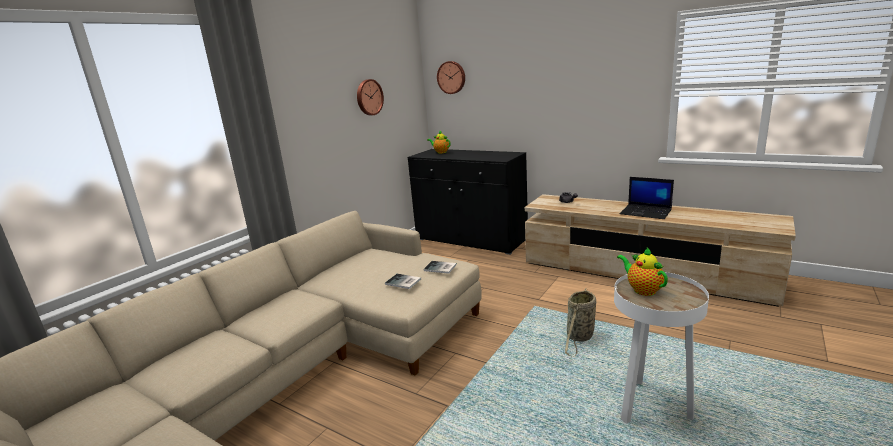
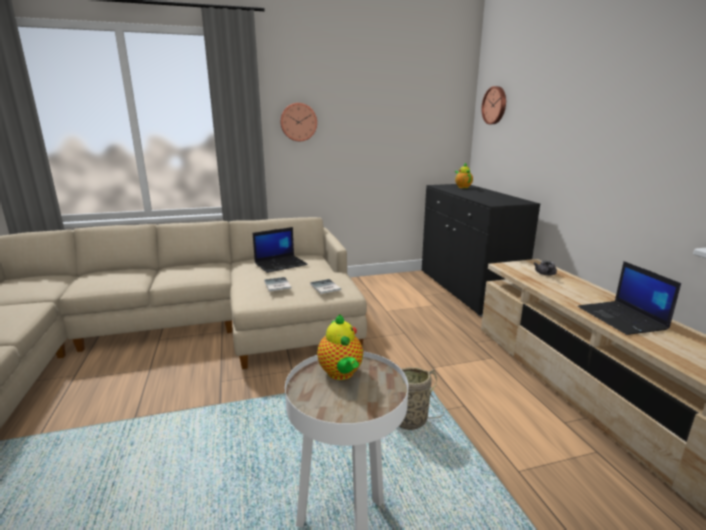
camera: 40 degrees right, 0 degrees up
wall clock [357,79,384,115] -> wall clock moved to [280,103,317,141]
teapot [617,247,668,296] -> teapot turned 150 degrees clockwise [317,314,363,380]
none -> laptop [253,227,308,273]

